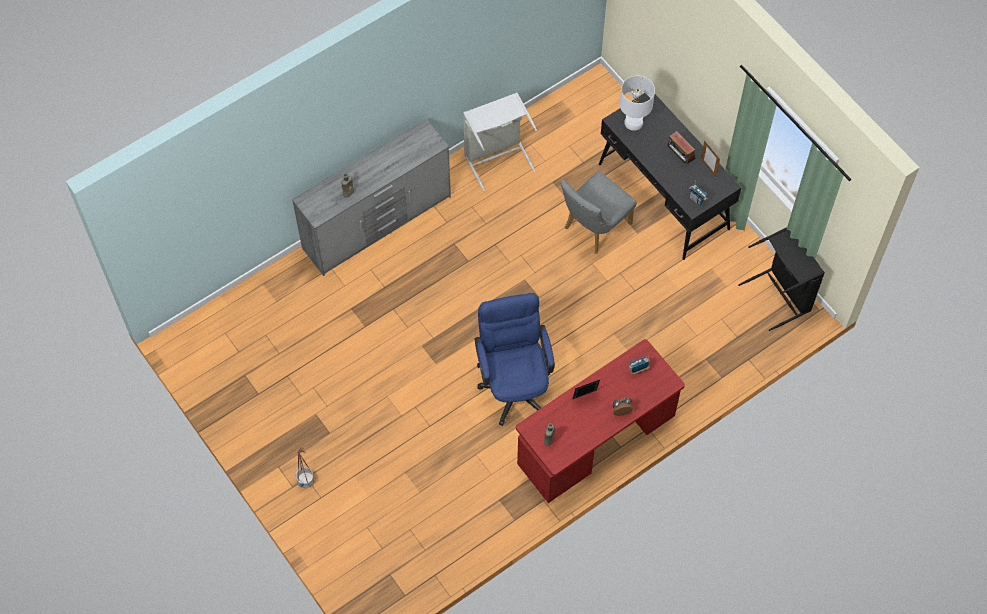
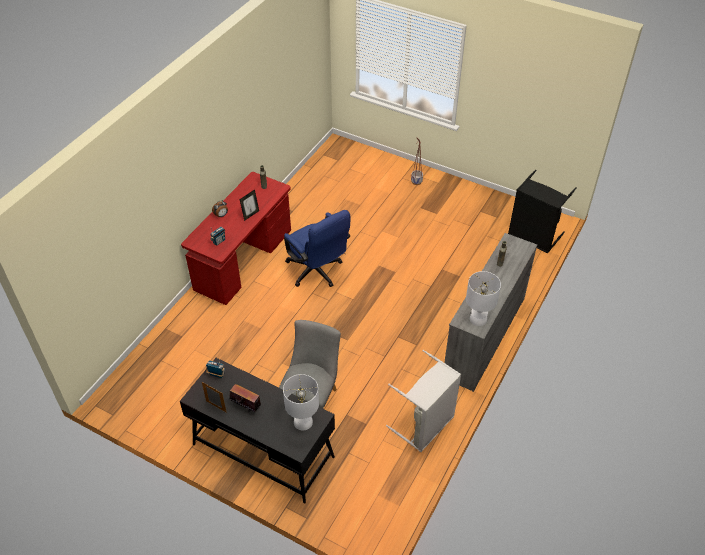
camera: 155 degrees right, 15 degrees down
black laundry basket [738,227,825,331] -> black laundry basket moved to [508,170,577,253]
none -> white table lamp [466,271,501,326]

